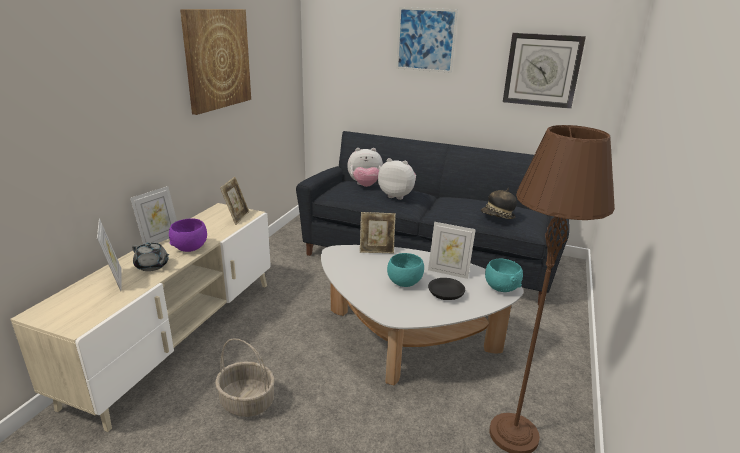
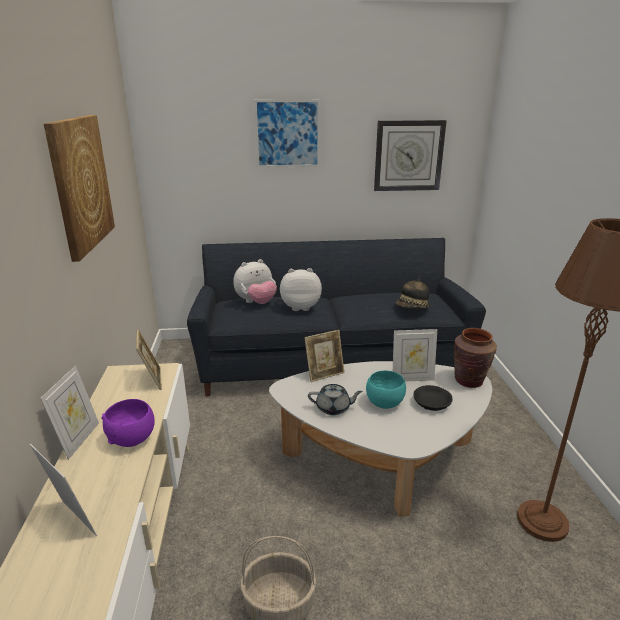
camera: 25 degrees left, 0 degrees up
grey teapot [132,242,169,271] -> grey teapot moved to [308,384,363,415]
turquoise bowl [485,259,523,292] -> brown vase [454,328,497,388]

